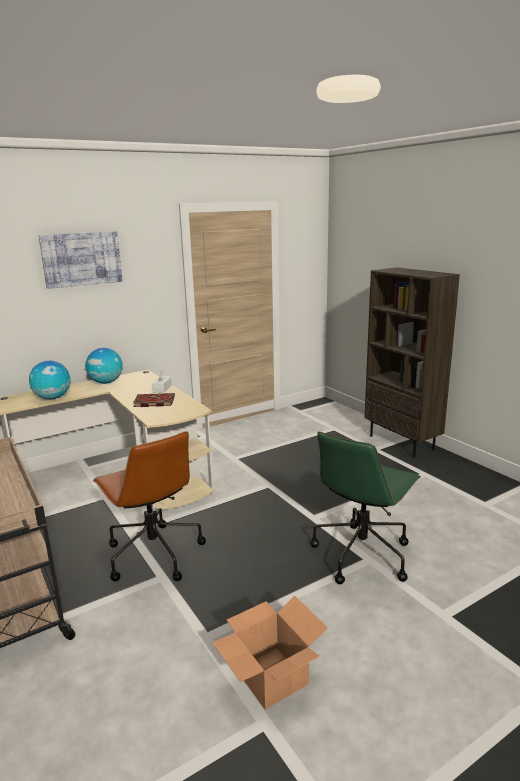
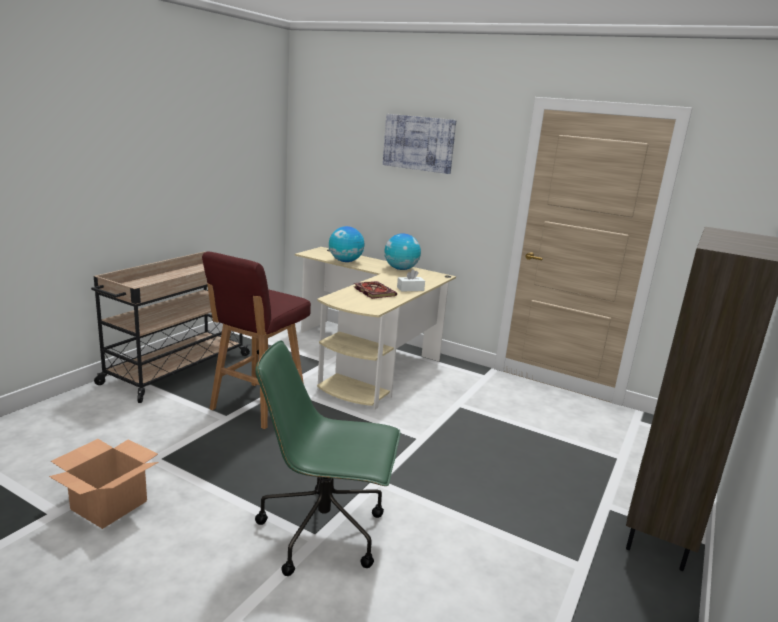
camera: 60 degrees right, 0 degrees up
brown office chair [93,431,206,582] -> red stool [202,251,311,429]

